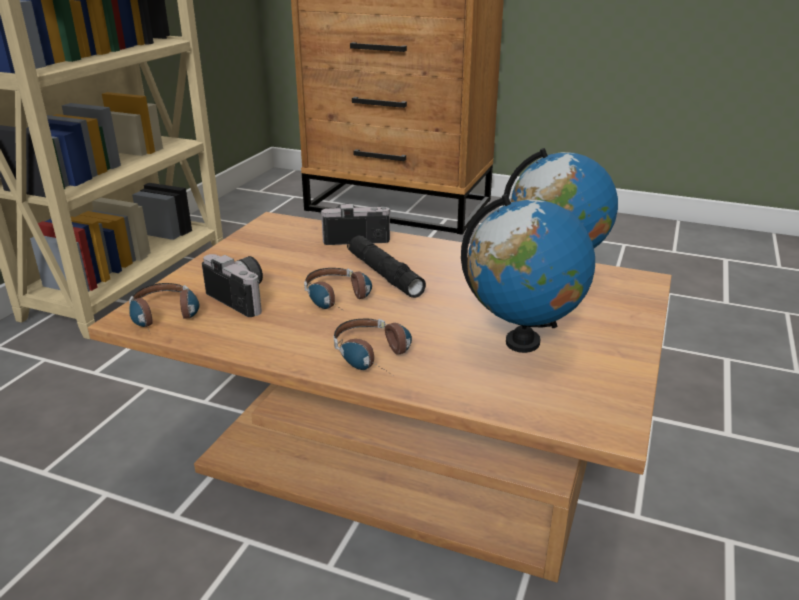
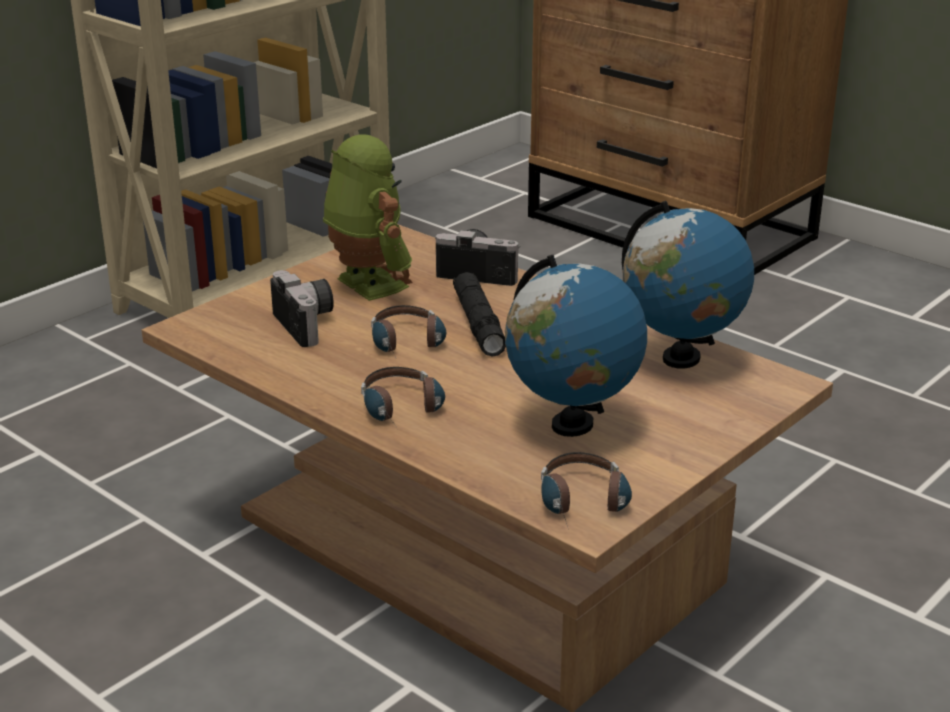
camera: 20 degrees right, 0 degrees up
headphones [129,283,199,332] -> headphones moved to [541,452,632,530]
none -> toy robot [323,134,413,301]

